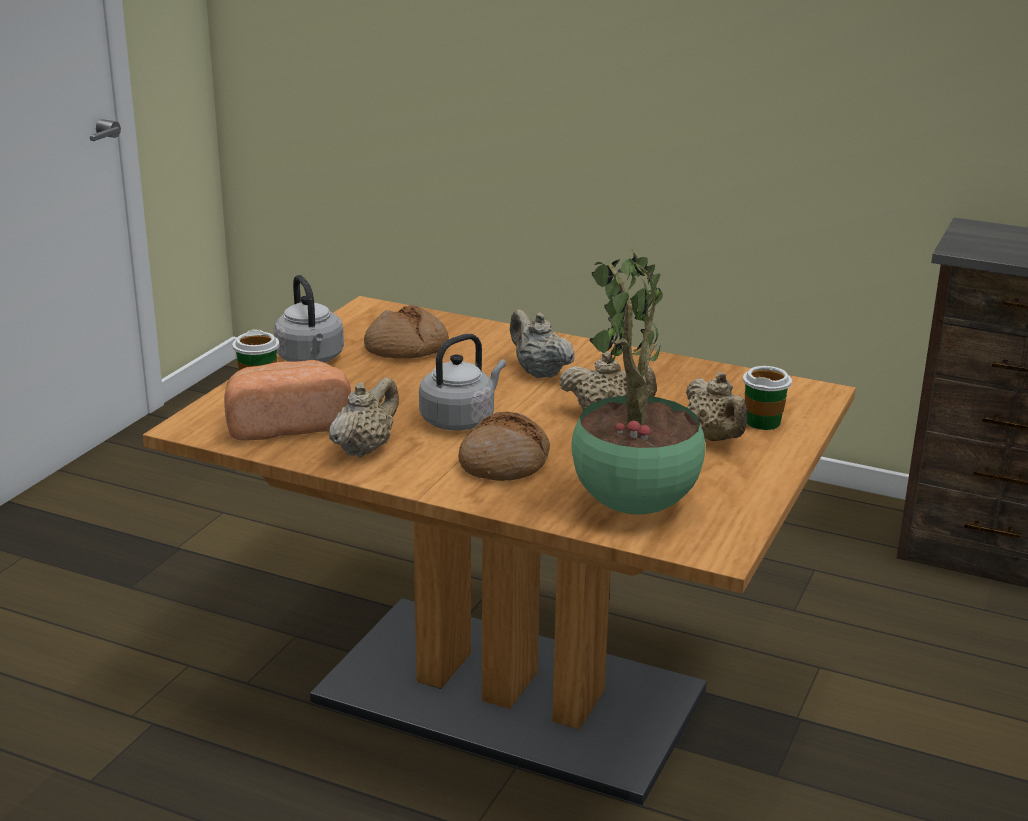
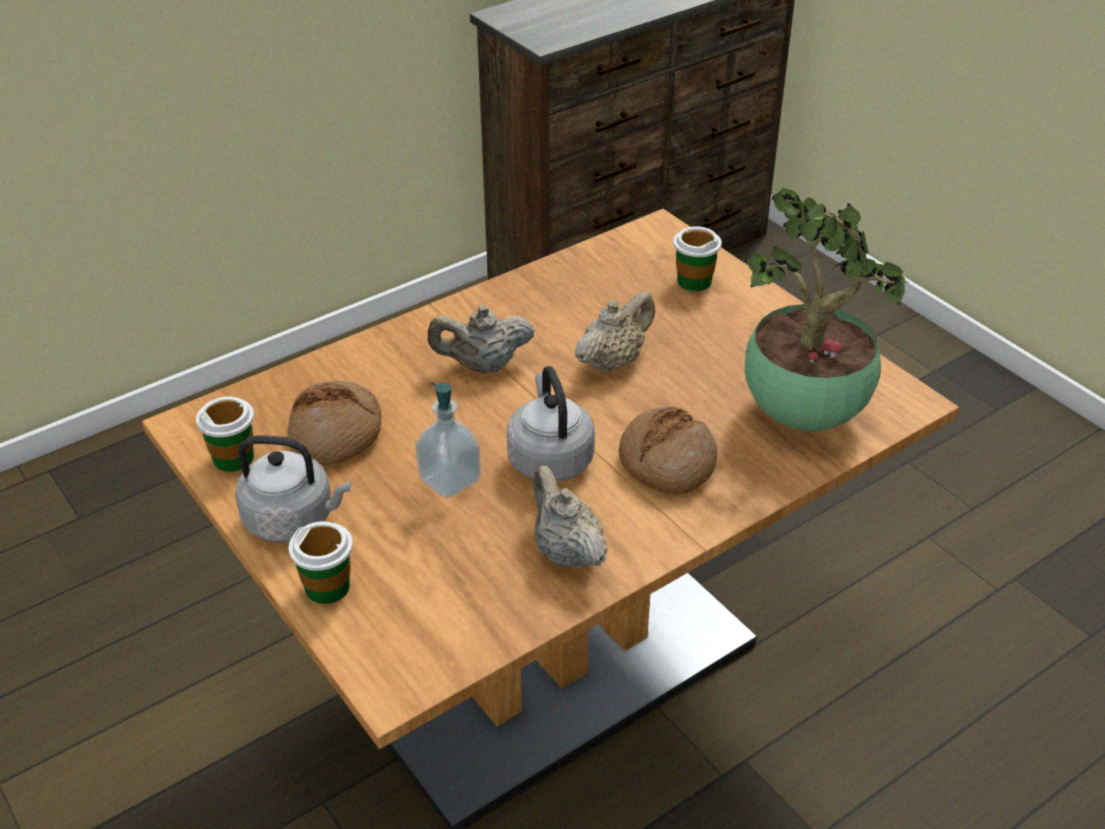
camera: 60 degrees left, 15 degrees up
bread [224,360,351,441] -> none
beige teapot [686,372,747,441] -> none
none -> cup [196,397,254,472]
none -> soap dispenser [415,382,481,498]

